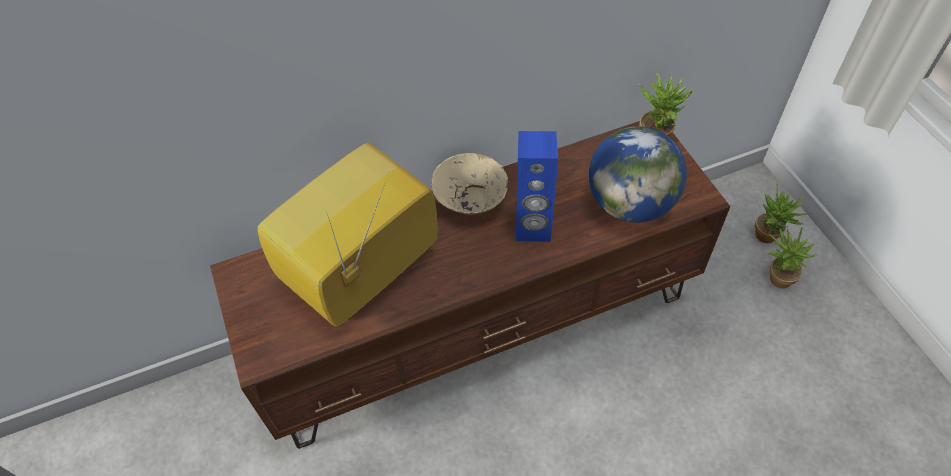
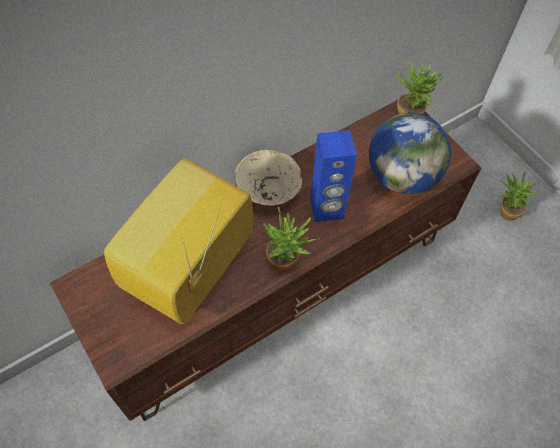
camera: 15 degrees left, 5 degrees up
potted plant [755,183,810,243] -> potted plant moved to [263,206,320,271]

